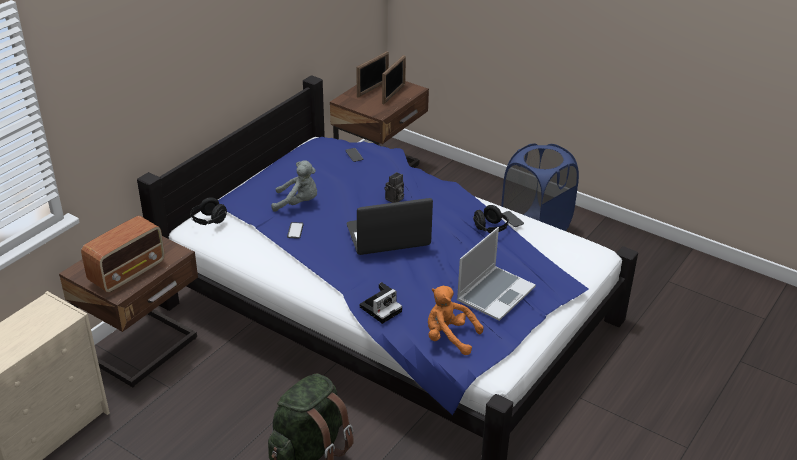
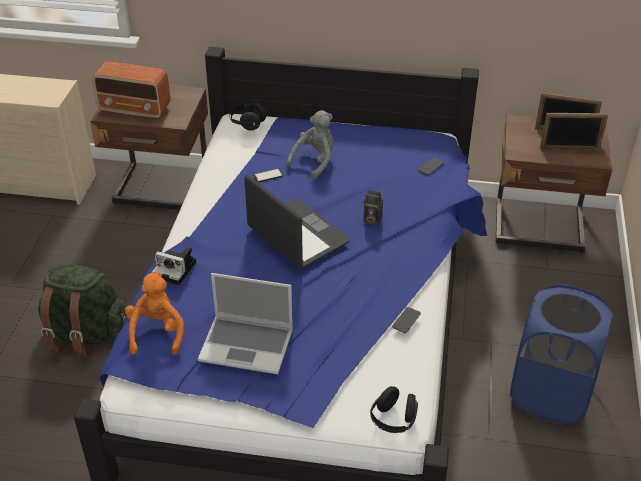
camera: 65 degrees right, 5 degrees up
grey plush toy [271,160,317,212] -> grey plush toy turned 120 degrees counterclockwise [286,110,334,180]
black headphones [473,205,509,233] -> black headphones moved to [370,386,418,433]

